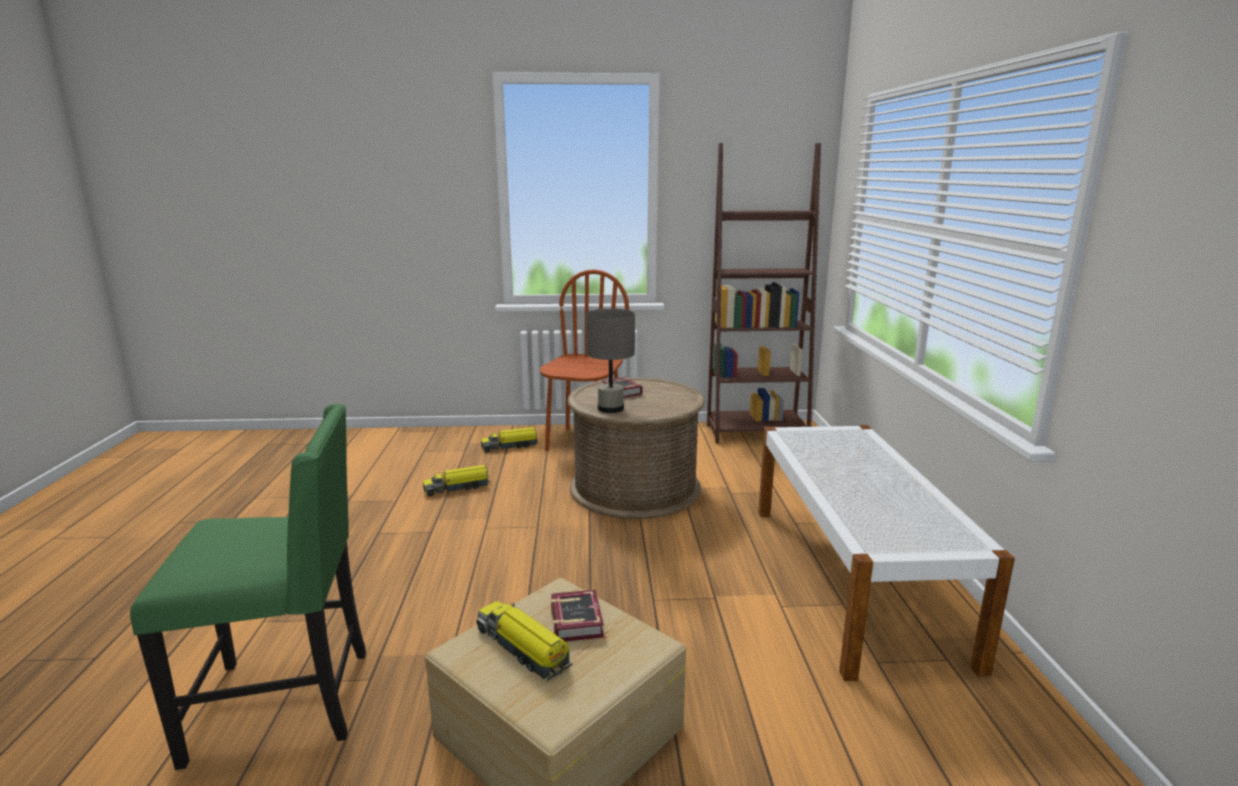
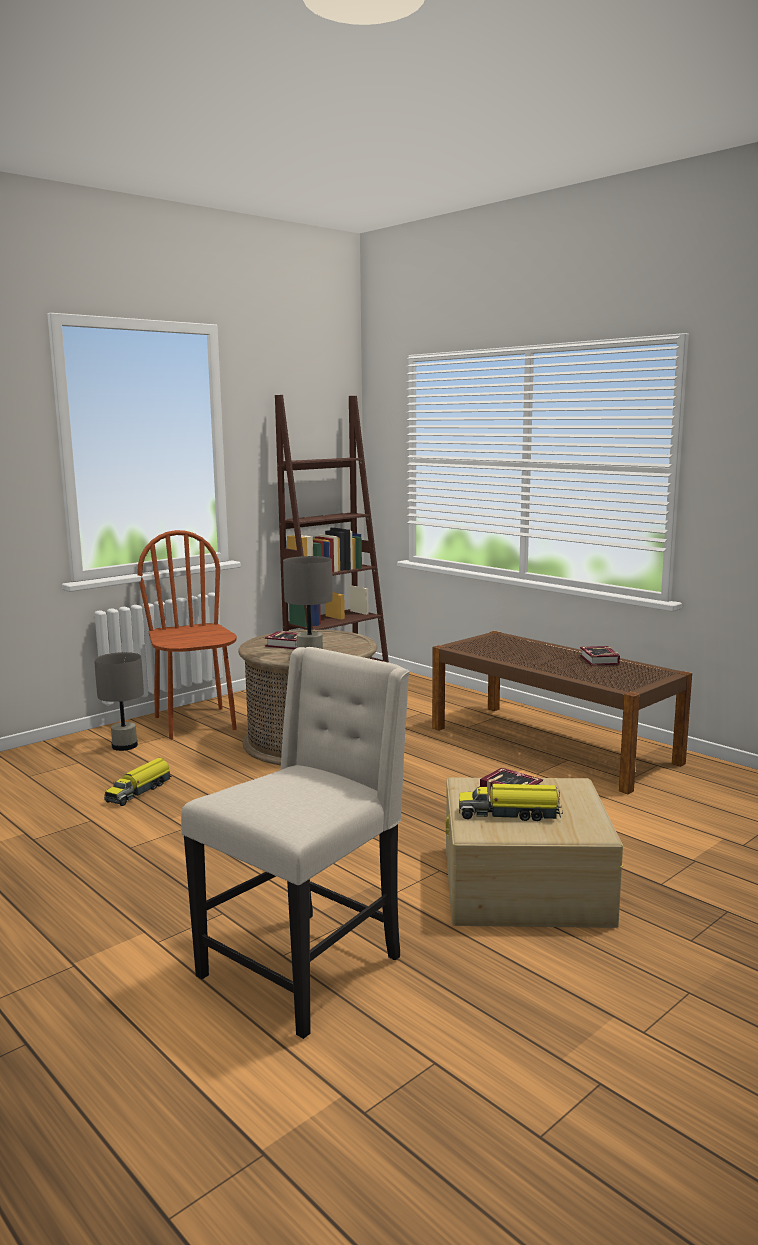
camera: 40 degrees left, 5 degrees down
green chair [130,404,366,770] -> beige chair [181,647,410,1039]
toy truck [481,427,539,452] -> grey table lamp [94,652,144,751]
white bench [758,425,1015,681] -> brown bench [432,631,692,794]
none -> book [580,646,620,666]

